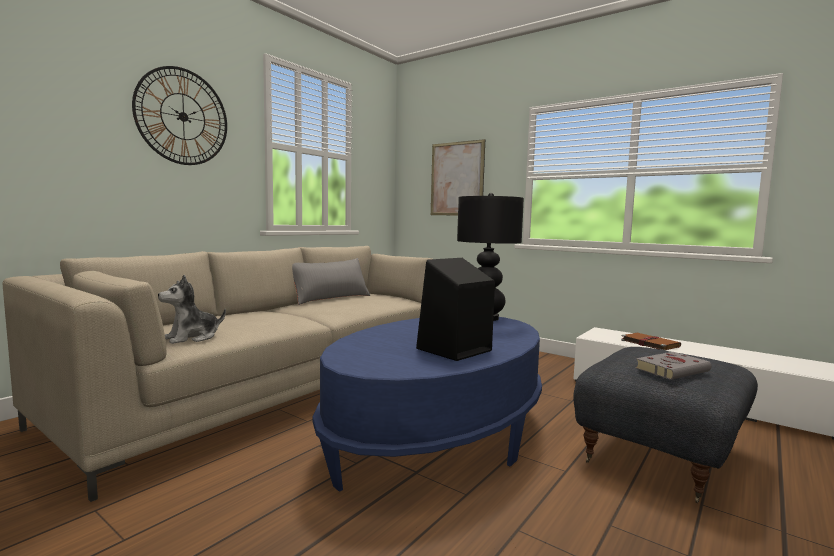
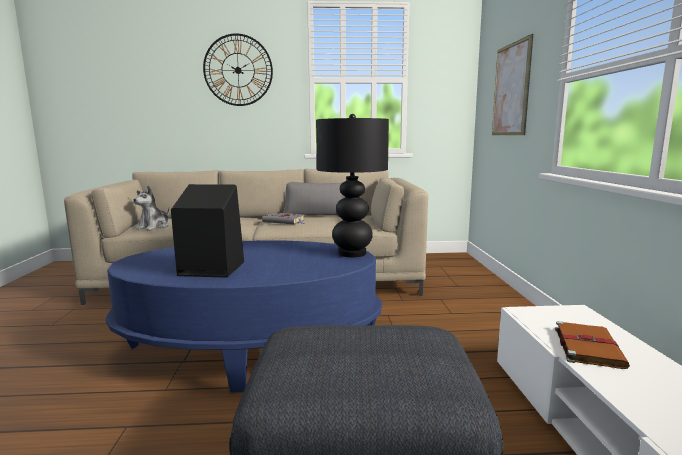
camera: 50 degrees right, 5 degrees up
plush toy [158,275,226,344] -> plush toy turned 75 degrees counterclockwise [133,185,170,231]
grey book [635,352,711,380] -> grey book moved to [262,213,305,224]

